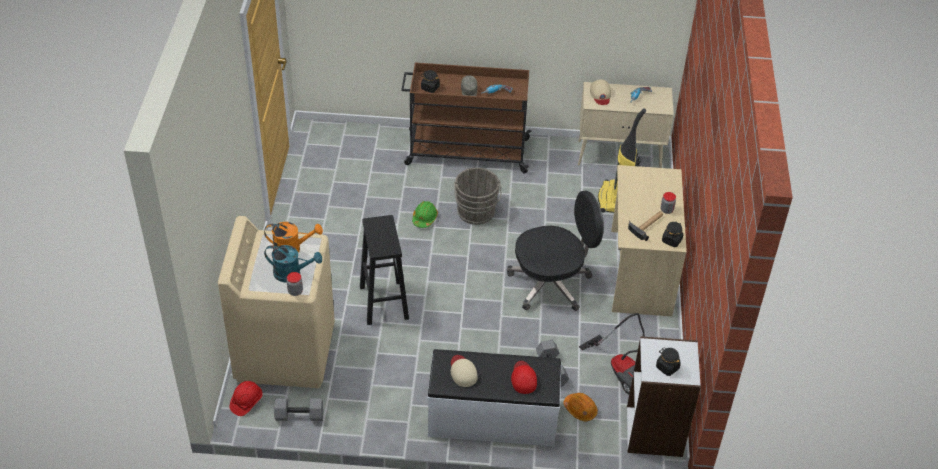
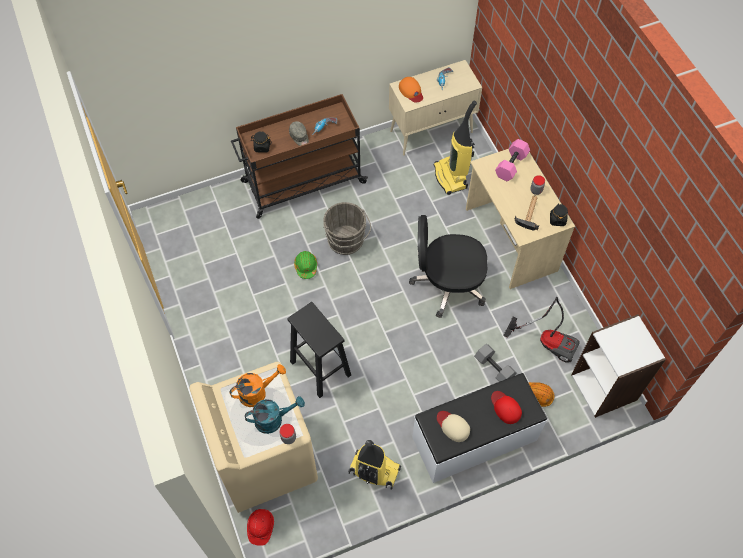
camera: 25 degrees left, 15 degrees up
grey dumbbell [274,398,323,421] -> none
black office chair [507,191,604,311] -> black office chair turned 135 degrees counterclockwise [409,215,488,318]
beige cap [590,79,611,105] -> orange cap [399,77,423,103]
black jar [656,347,681,376] -> none
none -> vacuum cleaner [349,440,401,490]
none -> pink dumbbell [495,139,530,181]

